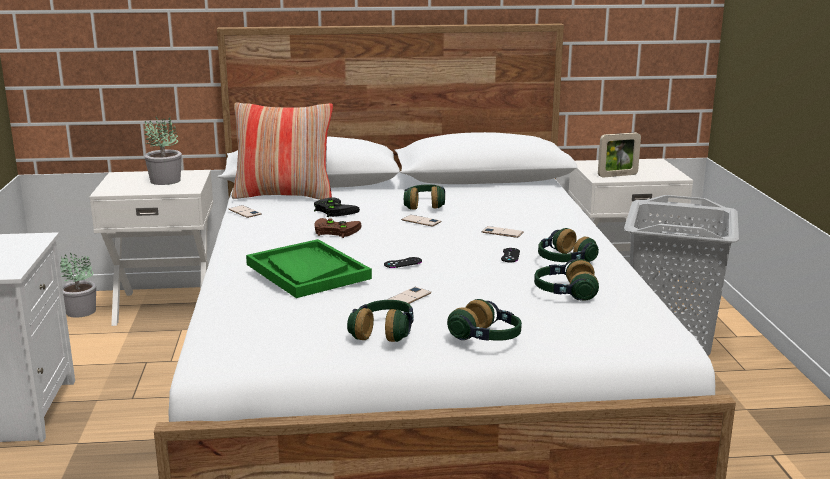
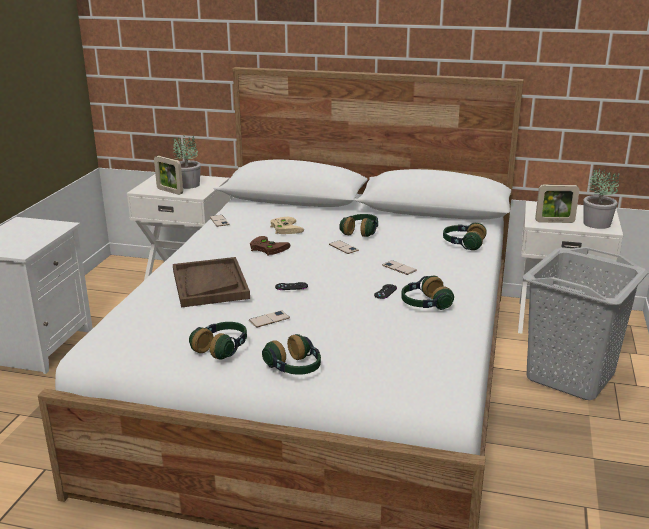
camera: 20 degrees right, 5 degrees up
potted plant [60,253,96,318] -> potted plant moved to [583,168,619,229]
pillow [232,102,333,200] -> none
green tray [246,239,372,298] -> brown tray [173,257,250,308]
black game controller [314,197,360,217] -> beige game controller [270,217,304,234]
headphones [534,259,599,301] -> headphones moved to [443,223,487,250]
none -> picture frame [154,156,183,195]

